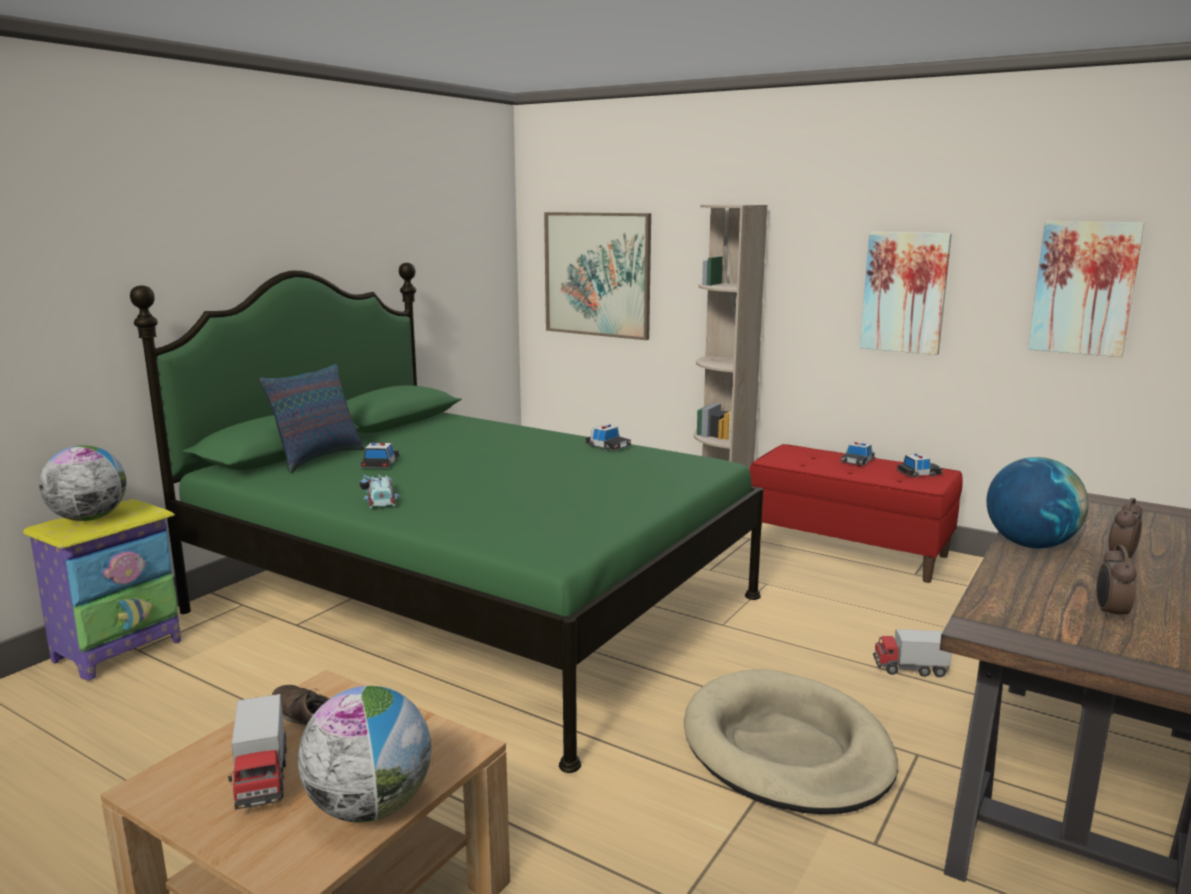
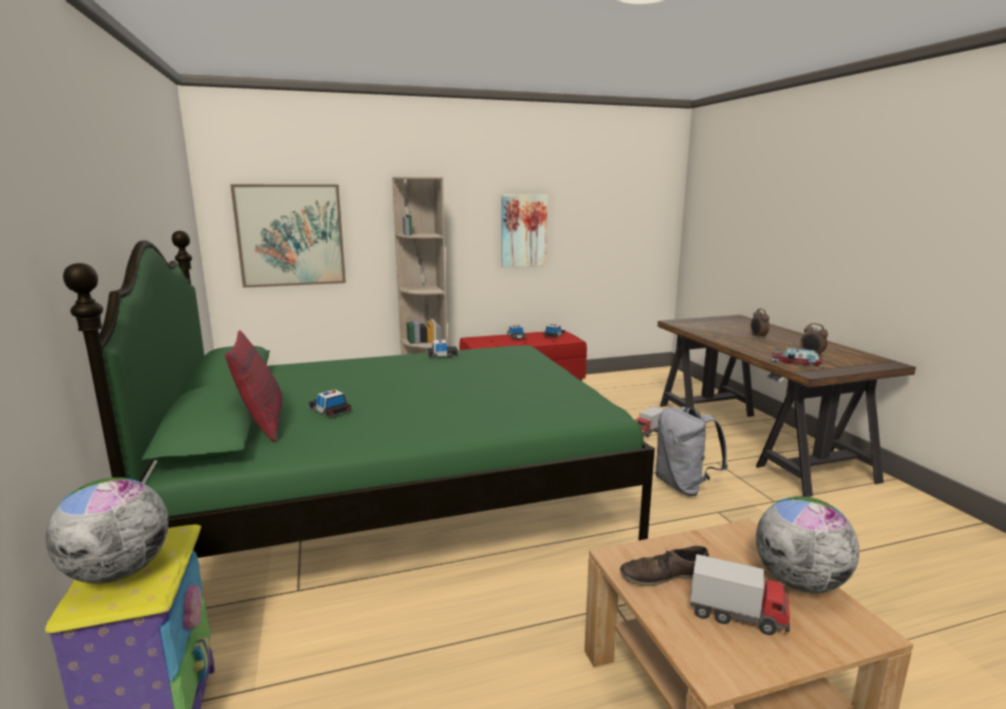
camera: 50 degrees left, 0 degrees up
blue pillow [259,364,364,473] -> red pillow [225,330,282,442]
toy car [360,475,400,509] -> toy car moved to [770,348,823,366]
beige dog bed [684,669,898,814] -> grey backpack [655,406,728,496]
globe [986,457,1088,548] -> none
picture [1028,221,1145,357] -> none

